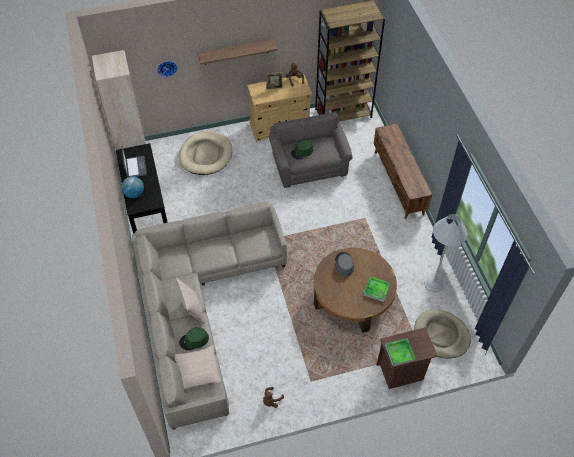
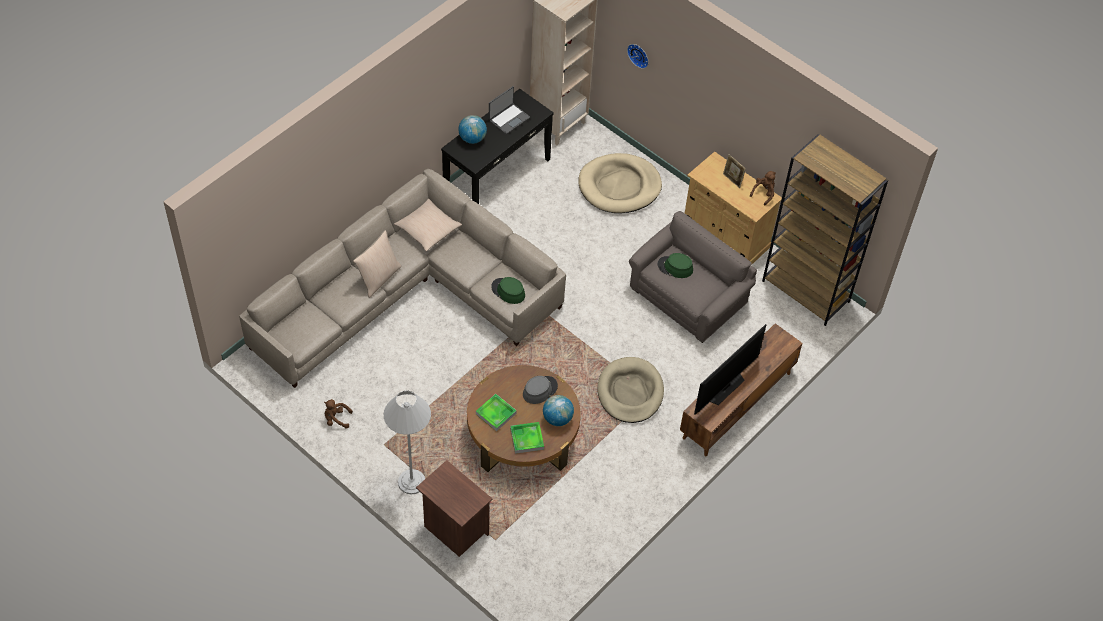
camera: 55 degrees right, 0 degrees up
beige pillow [175,345,221,389] -> beige pillow moved to [394,199,462,251]
green hat [179,327,209,351] -> green hat moved to [491,277,525,304]
shelf [197,39,278,65] -> none
tray [385,338,416,366] -> tray moved to [476,394,517,431]
beige dog bed [414,309,471,359] -> beige dog bed moved to [598,357,664,423]
white floor lamp [424,214,467,292] -> white floor lamp moved to [384,391,431,495]
none -> globe [543,395,574,426]
none -> television [694,324,766,415]

